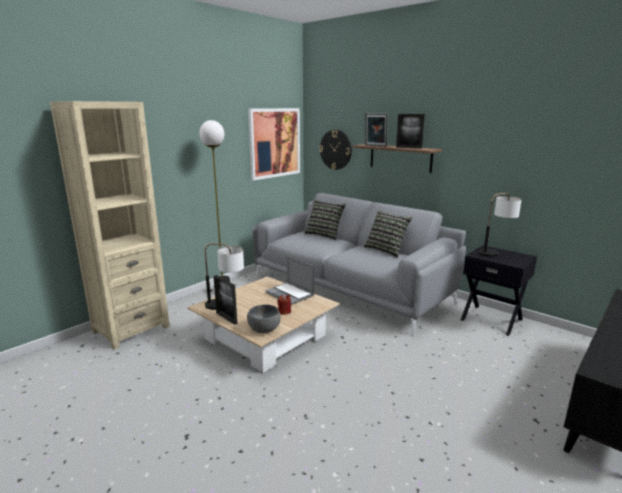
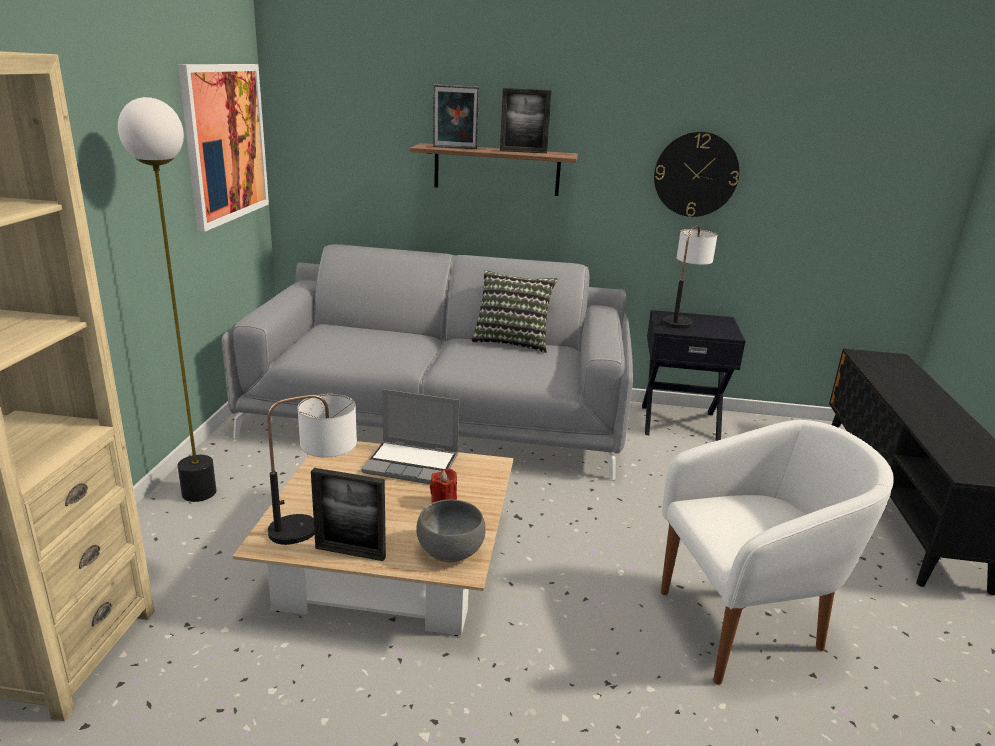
camera: 35 degrees left, 5 degrees up
pillow [304,200,346,240] -> none
wall clock [319,130,352,170] -> wall clock moved to [654,132,739,217]
none -> white armchair [661,420,894,685]

